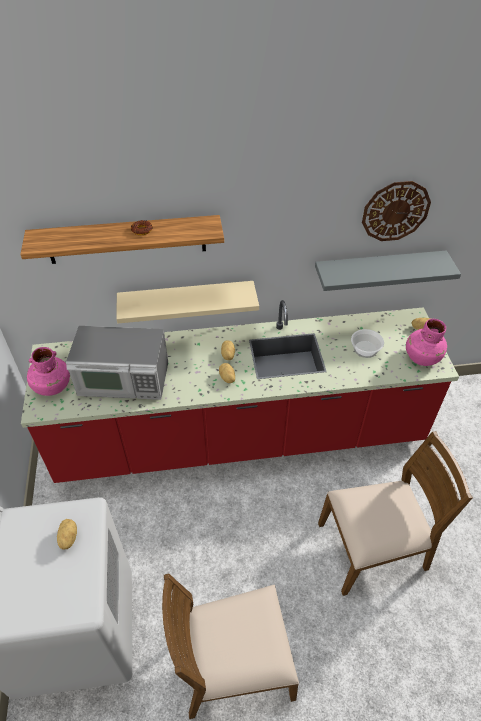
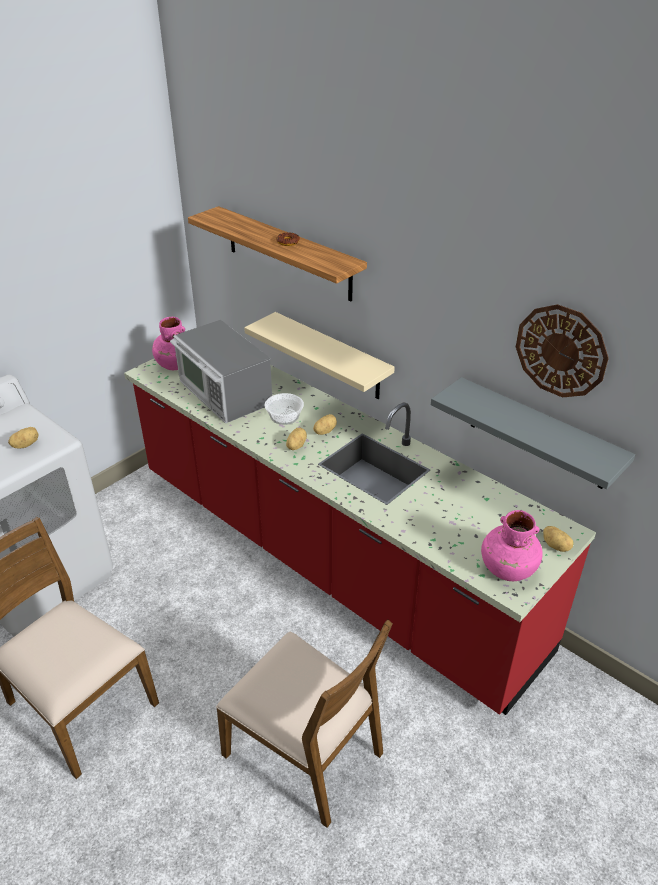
camera: 50 degrees right, 10 degrees down
bowl [351,329,384,358] -> bowl moved to [265,393,304,425]

